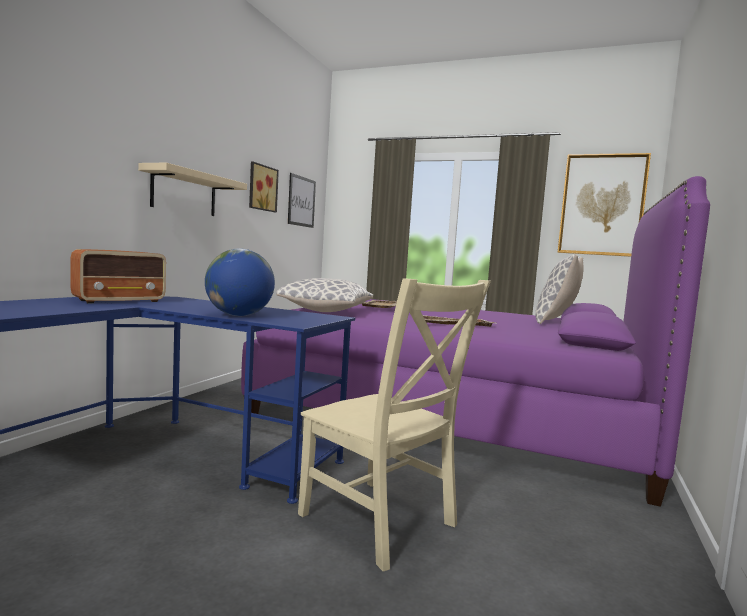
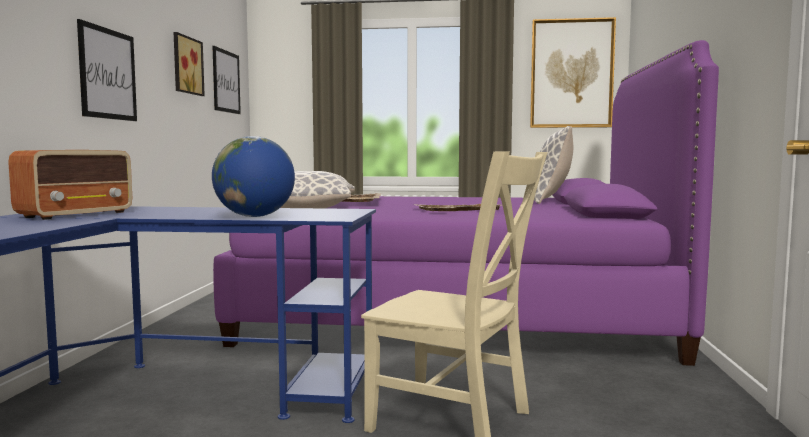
camera: 15 degrees left, 0 degrees up
beige shelf [138,163,247,216] -> picture [77,19,137,121]

